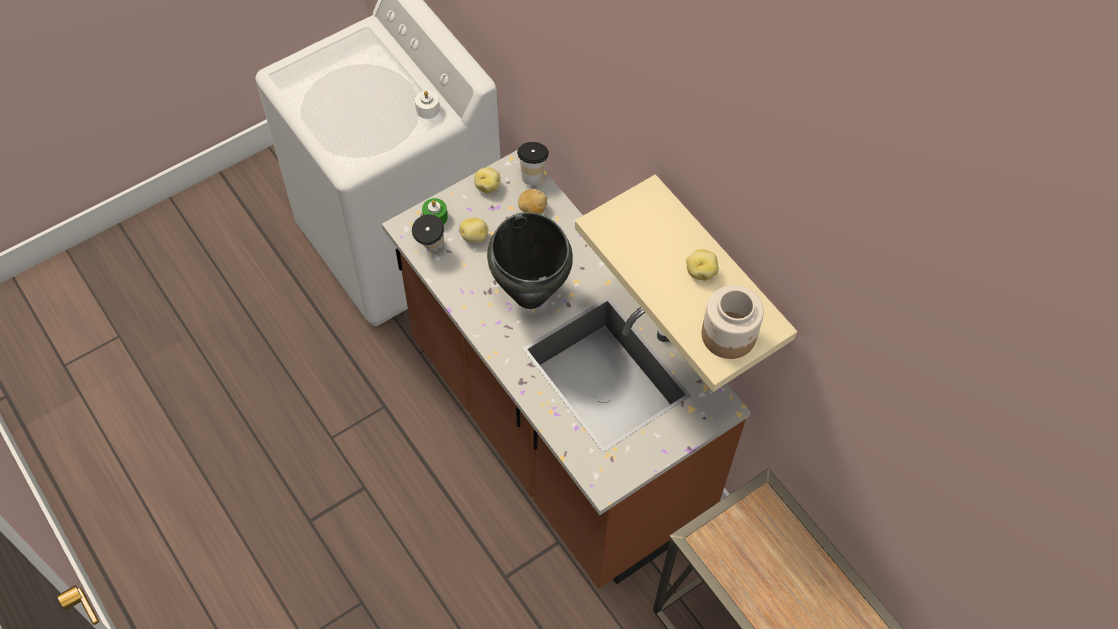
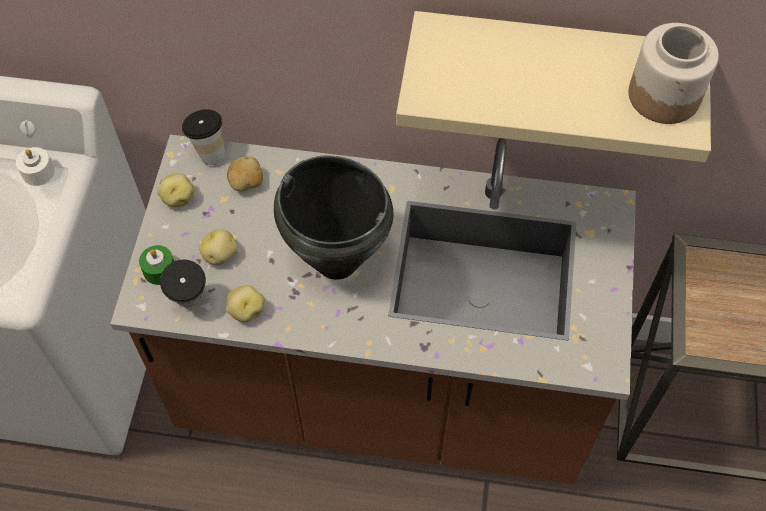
camera: 45 degrees left, 0 degrees up
potato [686,249,719,281] -> potato moved to [226,285,265,322]

